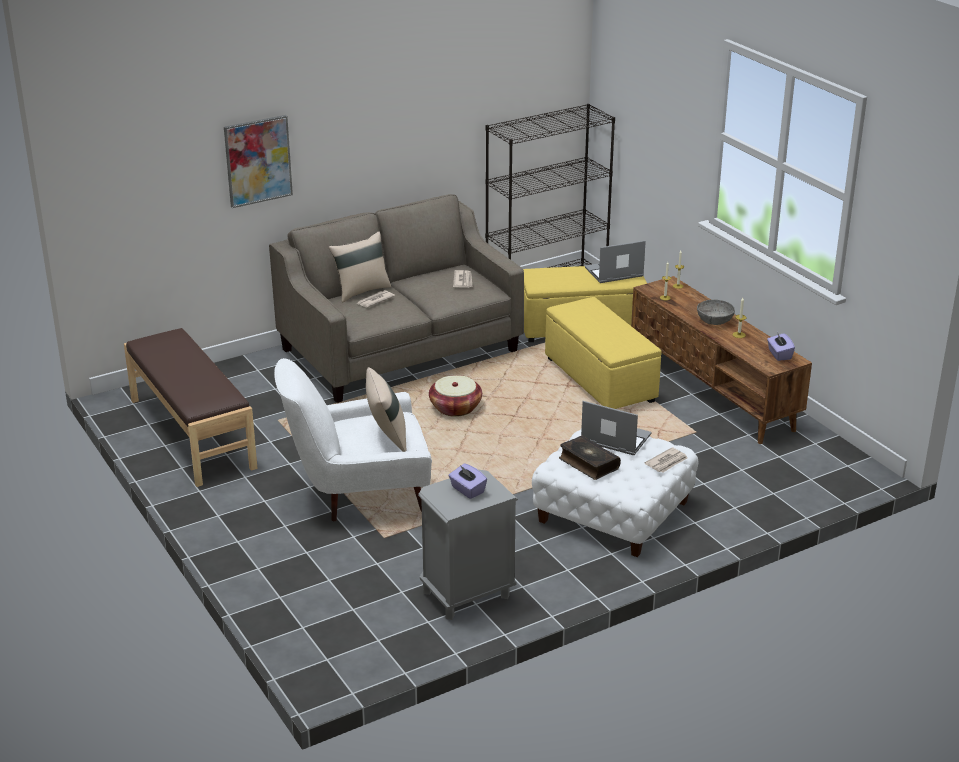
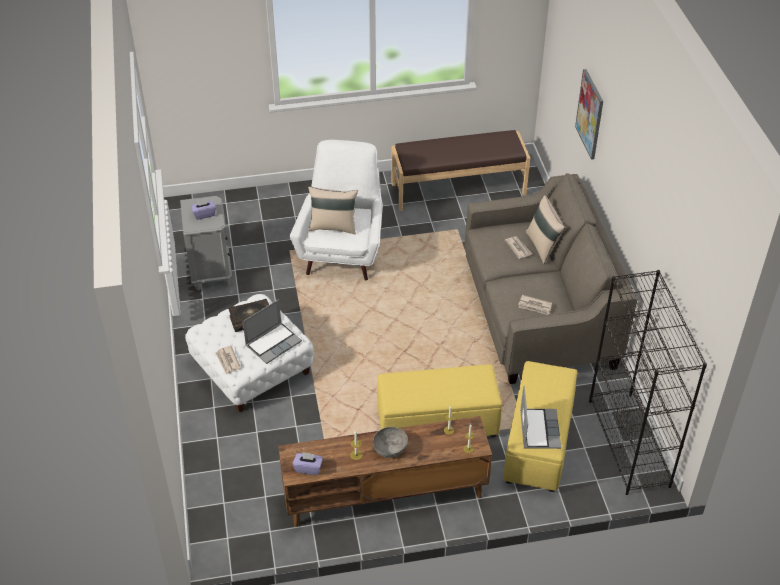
camera: 110 degrees right, 15 degrees up
basket [429,375,482,417] -> none

